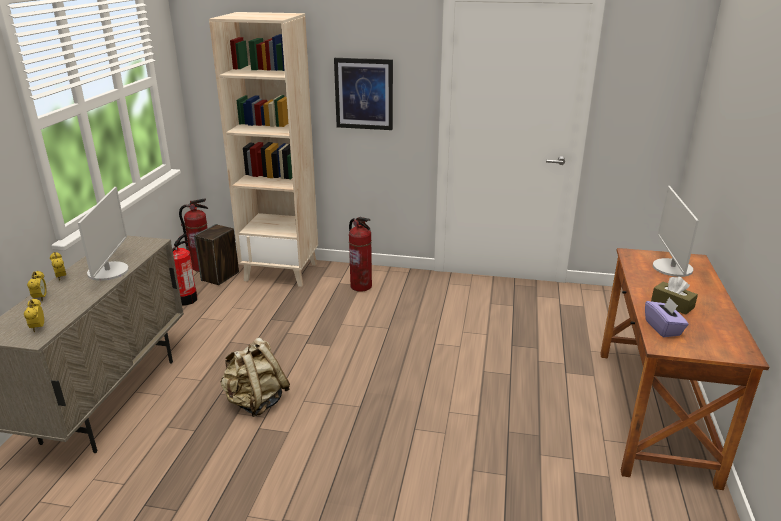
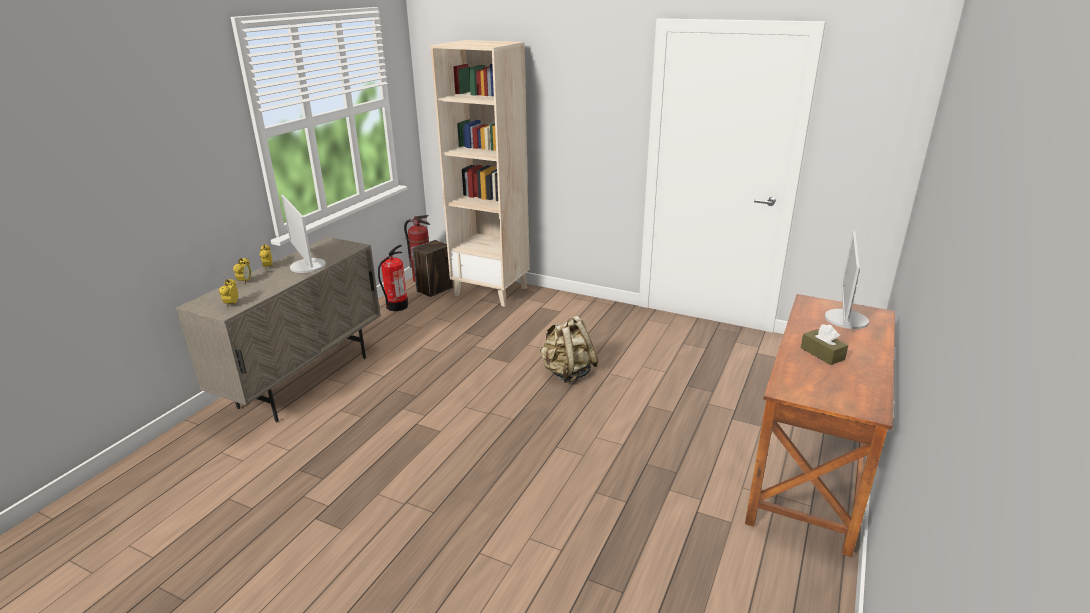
camera: 15 degrees right, 0 degrees up
monitor [78,187,129,281] -> monitor turned 135 degrees clockwise [281,195,326,273]
beige backpack [220,338,290,417] -> beige backpack moved to [540,316,598,383]
picture [334,58,393,130] -> none
fire extinguisher [349,217,372,292] -> none
purple tissue box [645,297,689,337] -> none

